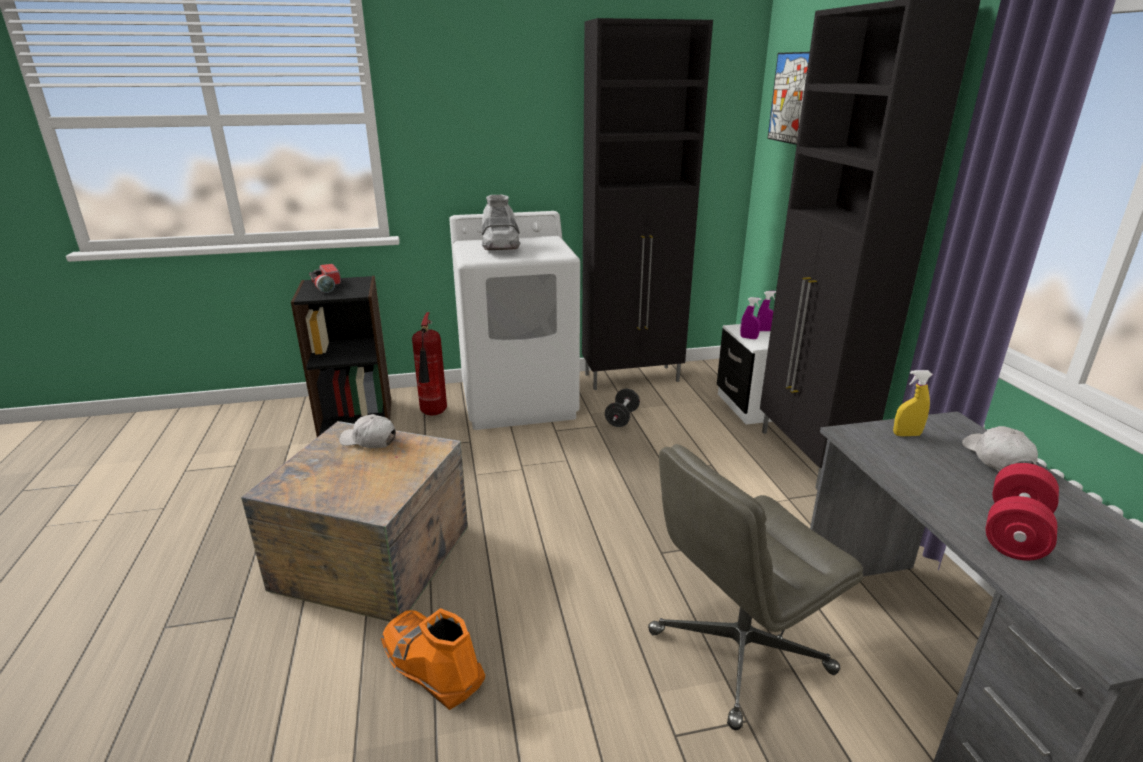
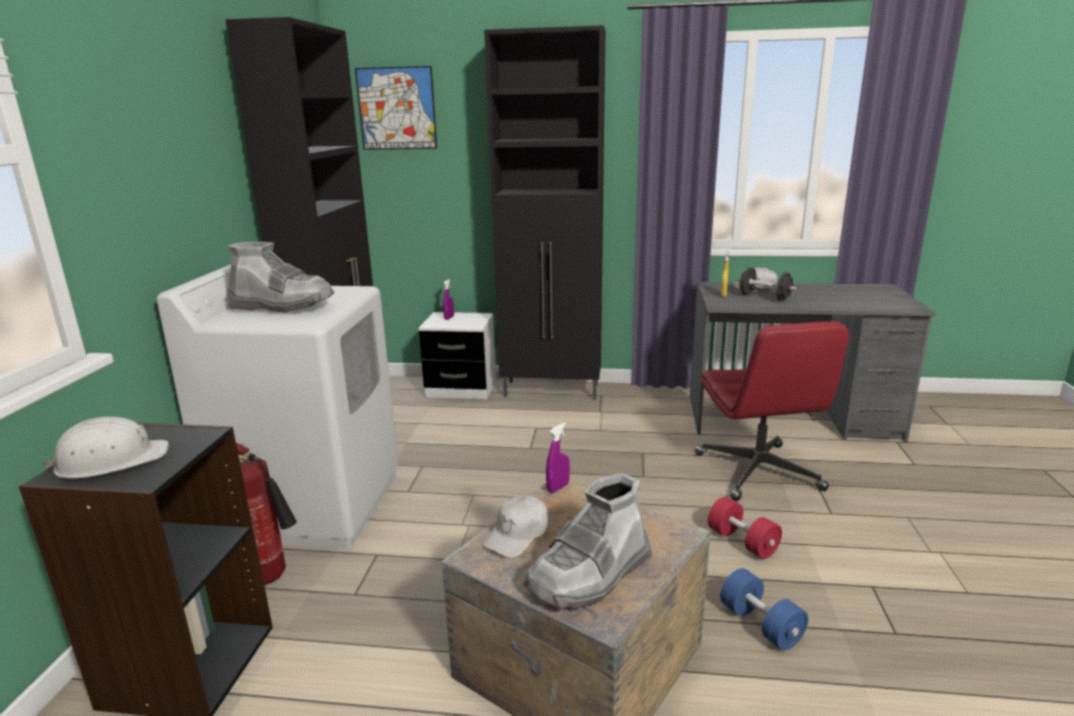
camera: 70 degrees left, 5 degrees down
flashlight [309,264,341,293] -> white hard hat [42,417,169,479]
orange boot [381,608,485,710] -> blue dumbbell [720,568,808,650]
black dumbbell [605,389,640,427] -> black dumbbell moved to [737,267,796,301]
grey office chair [648,444,863,730] -> red office chair [695,321,849,501]
purple spray bottle [740,297,761,339] -> purple spray bottle moved to [546,423,570,493]
red dumbbell [986,463,1059,561] -> red dumbbell moved to [708,497,782,559]
none -> grey boot [523,473,652,609]

